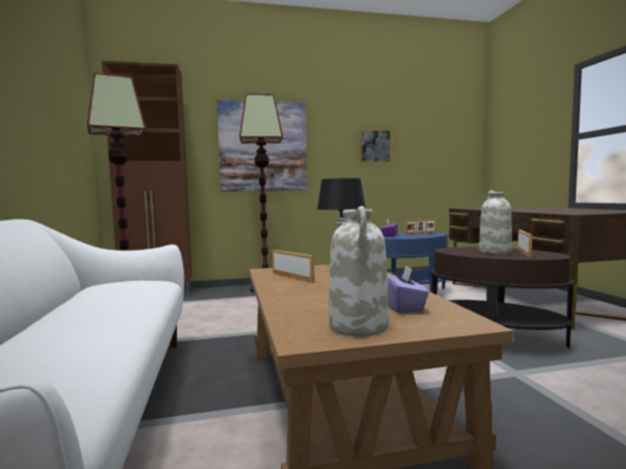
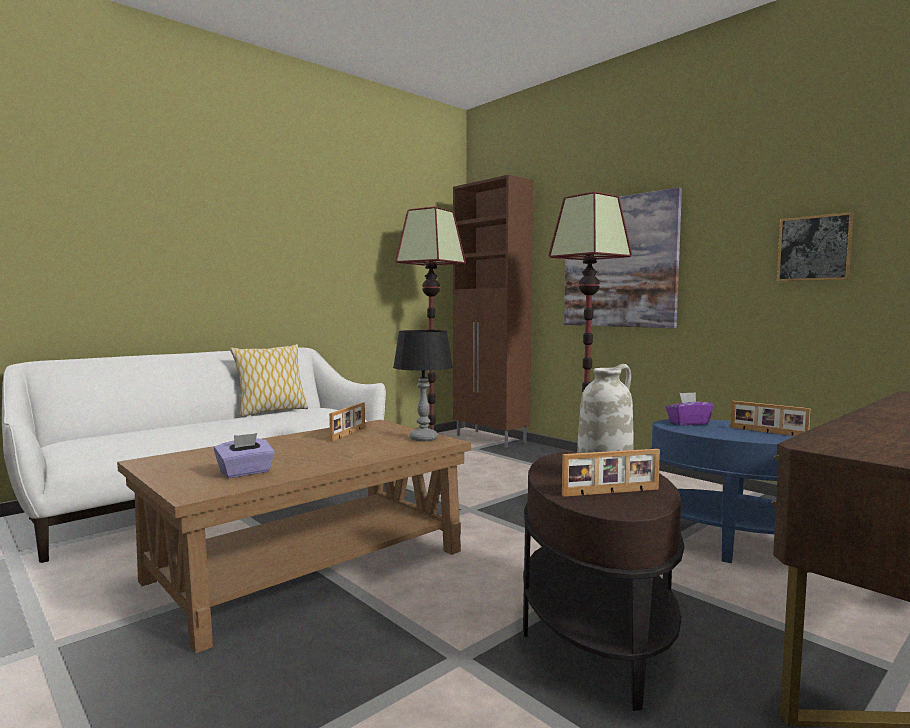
camera: 60 degrees right, 0 degrees up
white vase [329,206,389,337] -> none
none -> pillow [230,344,308,417]

